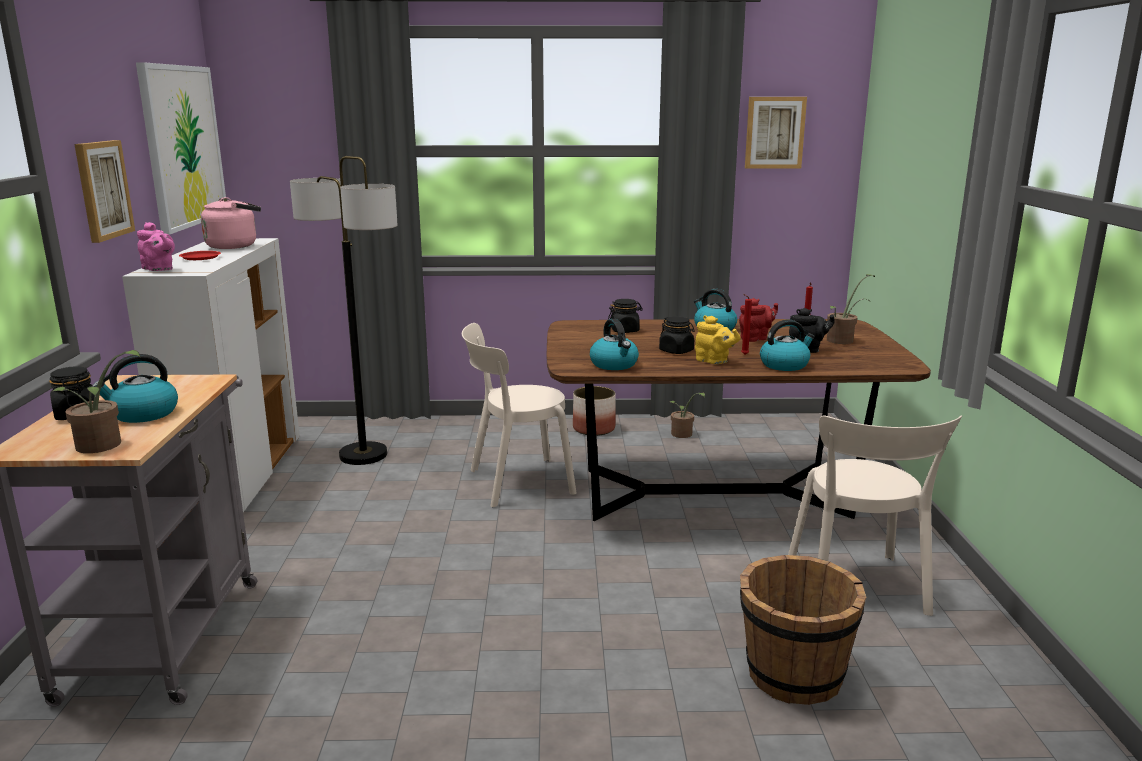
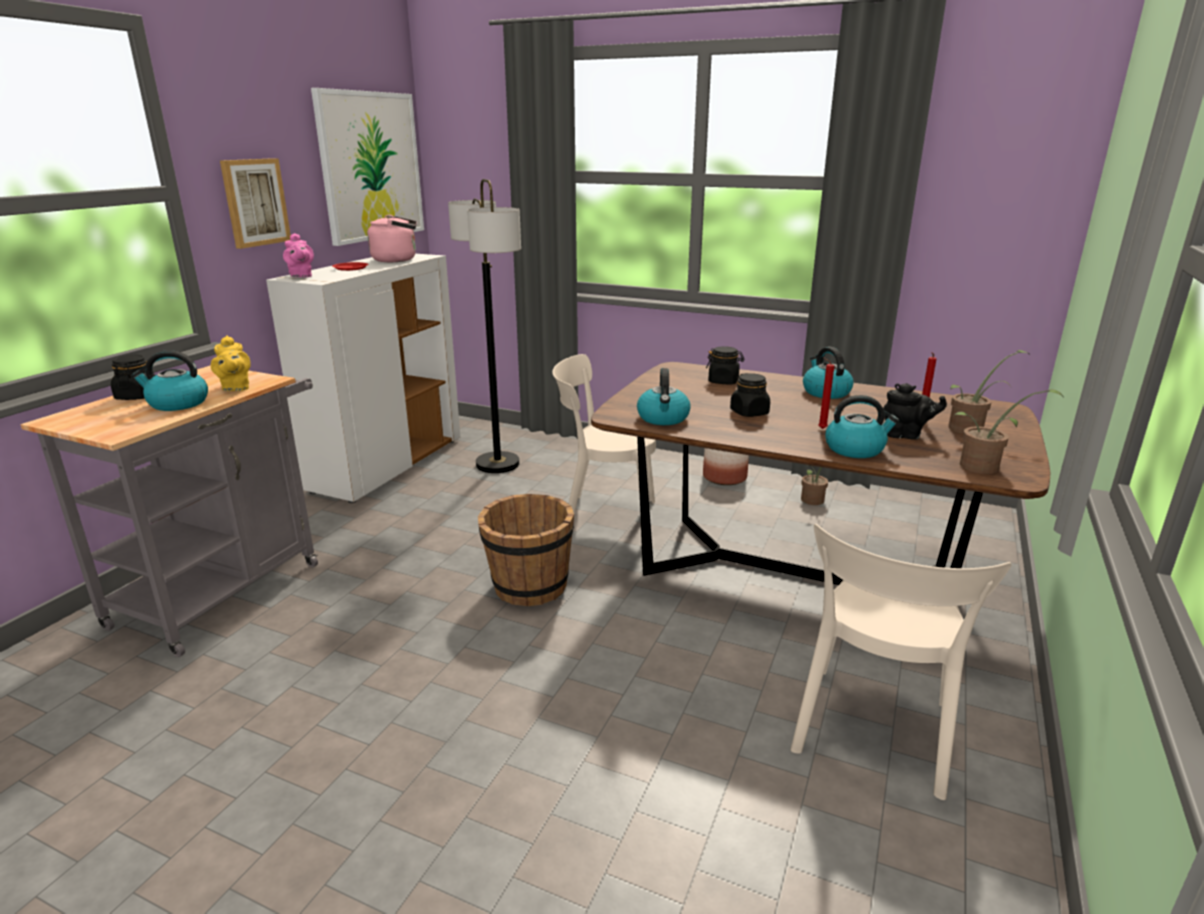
camera: 25 degrees right, 5 degrees up
potted plant [53,350,141,453] -> potted plant moved to [953,389,1063,474]
yellow teapot [695,315,740,364] -> yellow teapot moved to [211,335,250,391]
red teapot [739,298,778,342] -> none
brown bucket [740,555,866,705] -> brown bucket moved to [478,494,574,606]
picture [745,97,807,168] -> none

